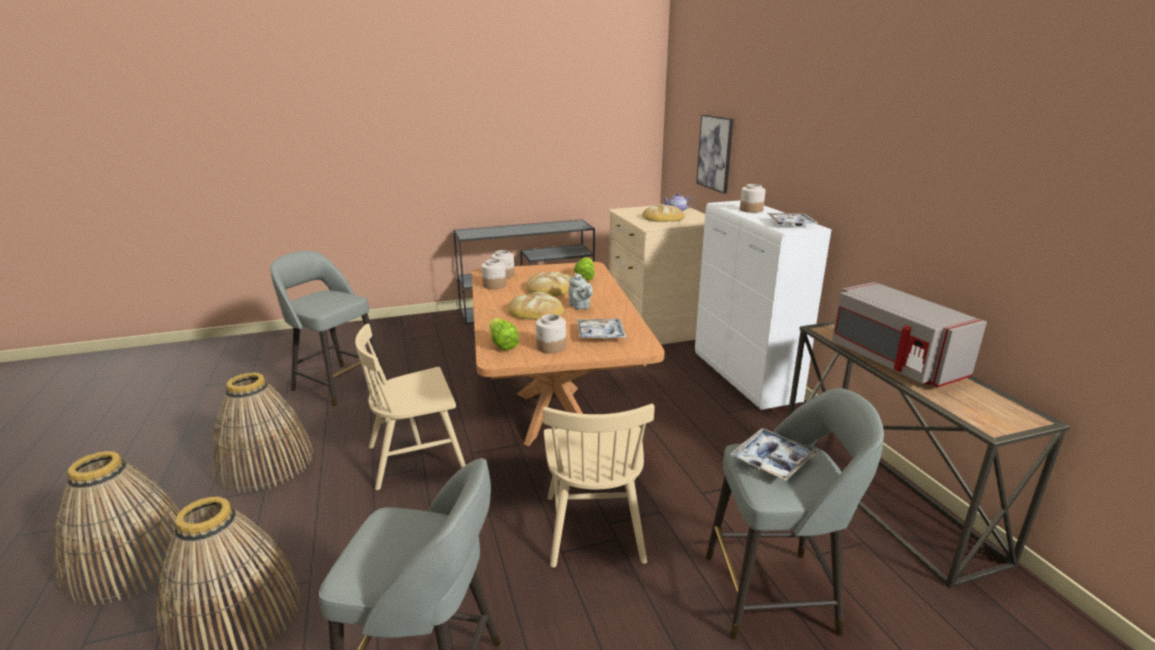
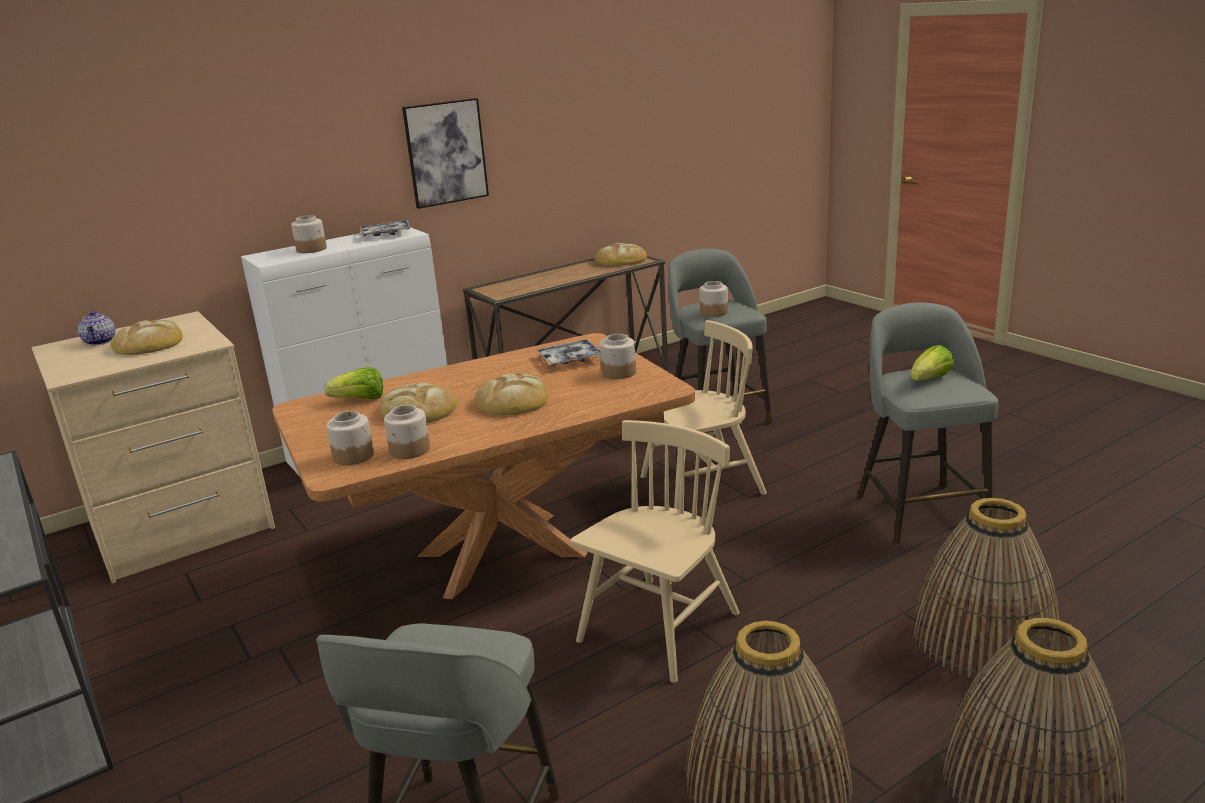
camera: 105 degrees left, 0 degrees up
beige chair [355,324,466,490] -> beige chair turned 105 degrees counterclockwise [570,420,739,683]
lettuce [489,318,519,350] -> lettuce moved to [910,345,954,381]
grey teapot [568,273,593,309] -> none
picture [696,115,734,194] -> picture moved to [402,98,489,209]
tray [730,428,818,480] -> jar [700,281,728,317]
grey microwave [832,282,987,387] -> none
none -> bread [594,243,647,266]

